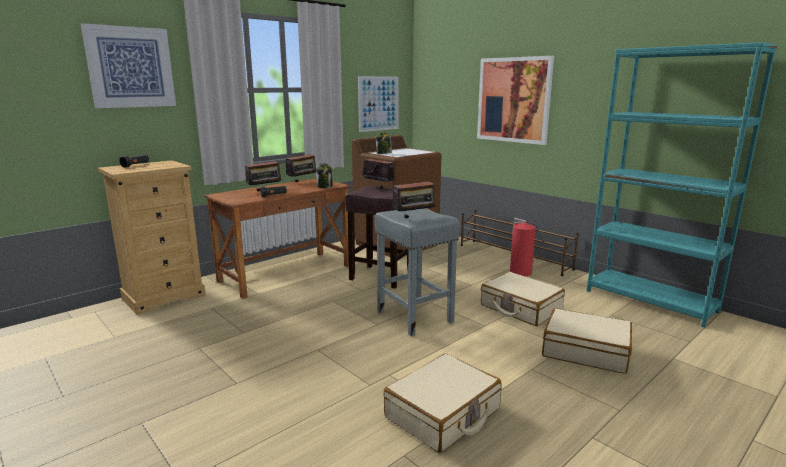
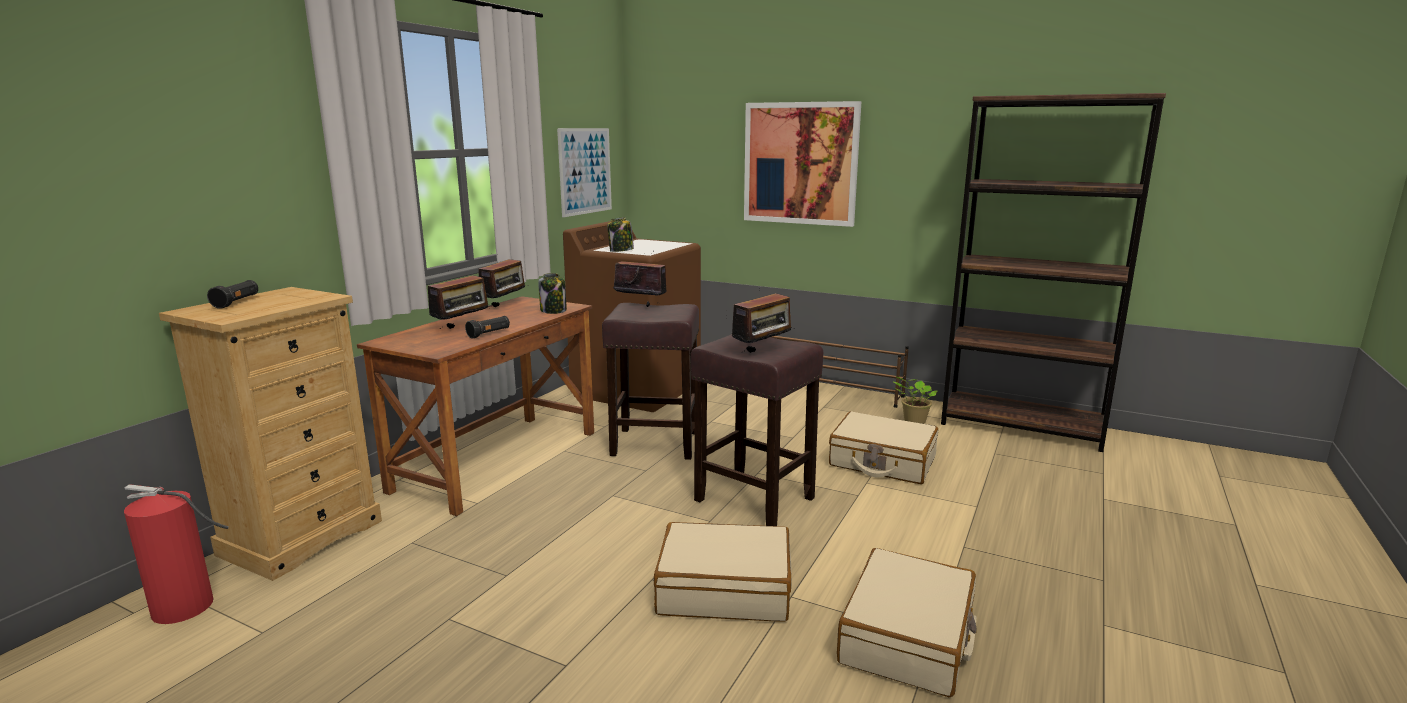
camera: 20 degrees left, 0 degrees up
picture [81,23,176,108] -> none
grey stool [375,208,460,336] -> brown stool [691,334,823,526]
fire extinguisher [510,218,544,277] -> fire extinguisher moved to [124,484,229,624]
beige suitcase [542,308,632,374] -> beige suitcase moved to [654,522,792,622]
turquoise bookcase [587,42,778,328] -> brown bookcase [941,93,1166,452]
none -> potted plant [894,376,937,424]

